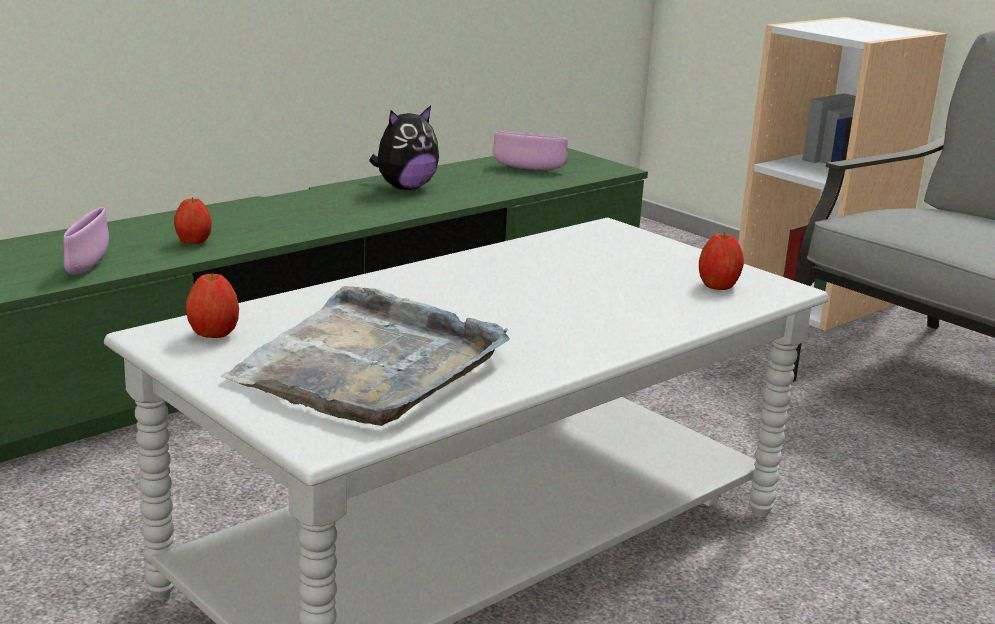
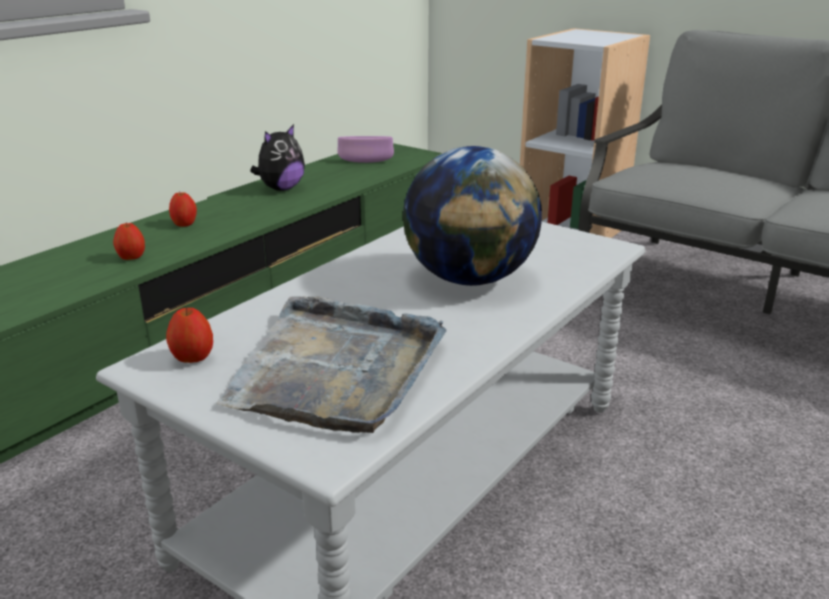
camera: 10 degrees left, 5 degrees up
purple bowl [63,207,109,275] -> none
apple [699,231,744,290] -> apple moved to [169,192,197,227]
none -> globe [403,146,542,286]

